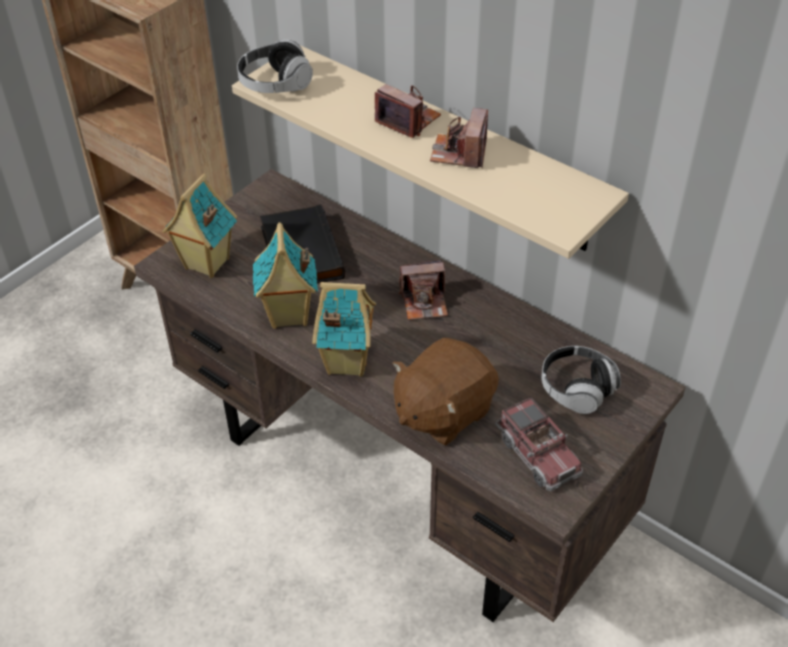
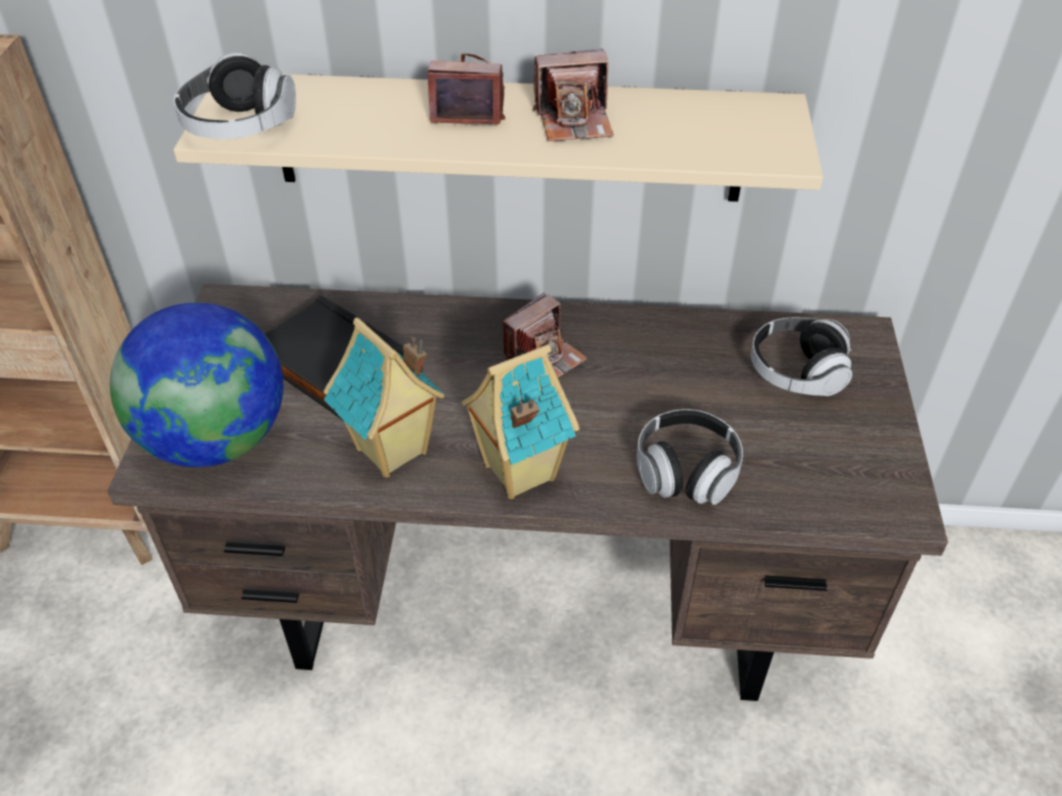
camera: 35 degrees left, 0 degrees up
toy house [162,174,237,278] -> globe [110,303,283,467]
brown plush toy [392,338,499,446] -> headphones [637,409,743,505]
camera [430,108,488,168] -> camera turned 75 degrees counterclockwise [533,48,614,141]
toy truck [495,397,583,491] -> none

